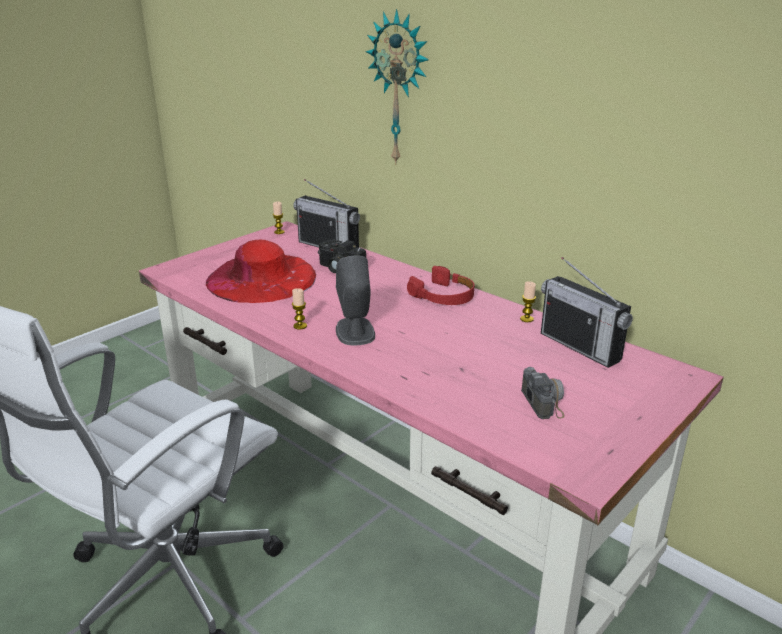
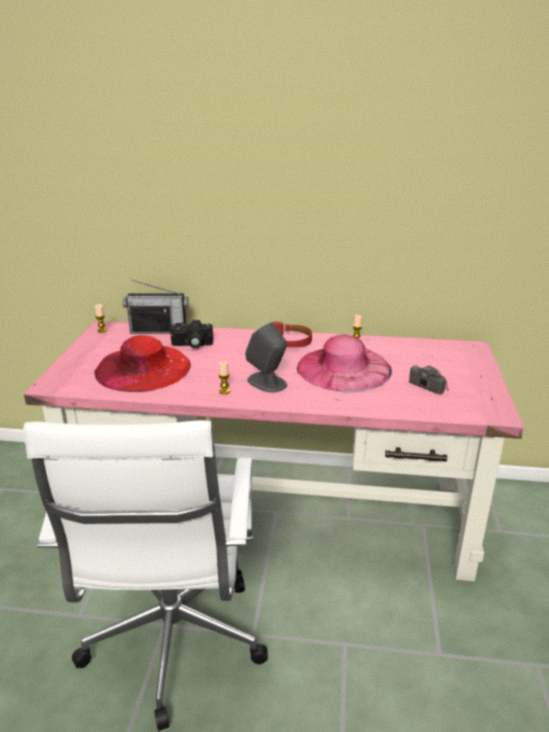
camera: 35 degrees left, 0 degrees up
wall clock [365,9,429,165] -> none
radio [541,257,633,368] -> none
none -> pink hat [297,334,392,392]

